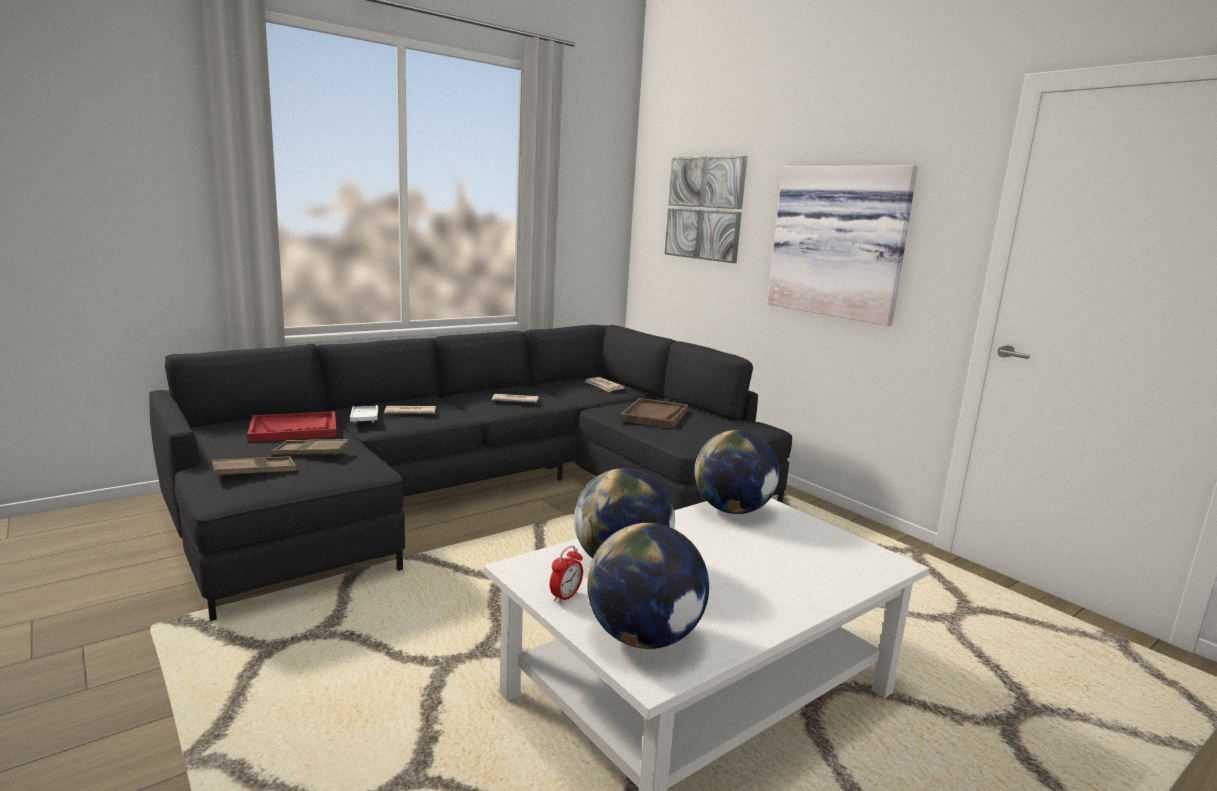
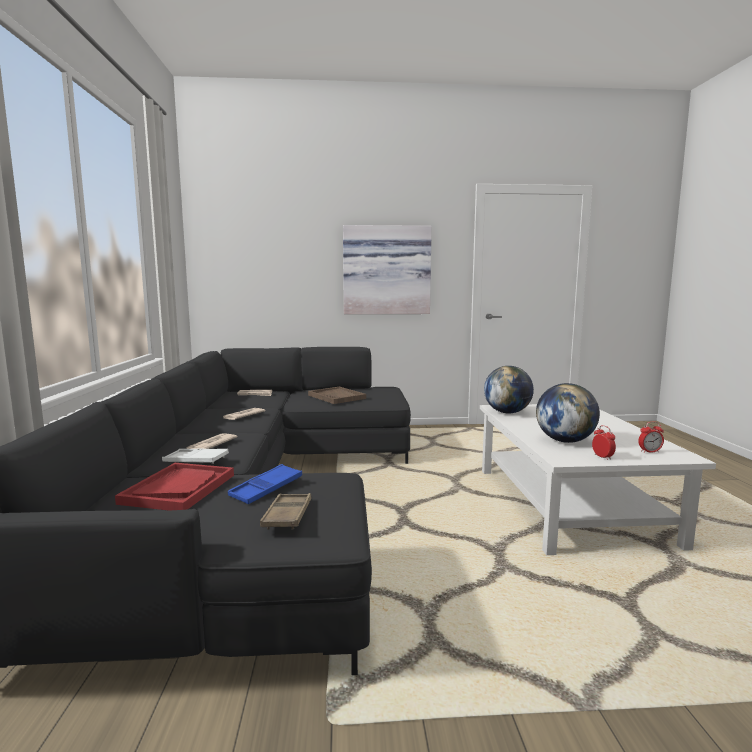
camera: 55 degrees left, 5 degrees down
brown tray [272,439,349,456] -> blue tray [228,464,302,504]
globe [587,523,709,649] -> alarm clock [638,422,664,453]
picture [665,156,747,263] -> none

